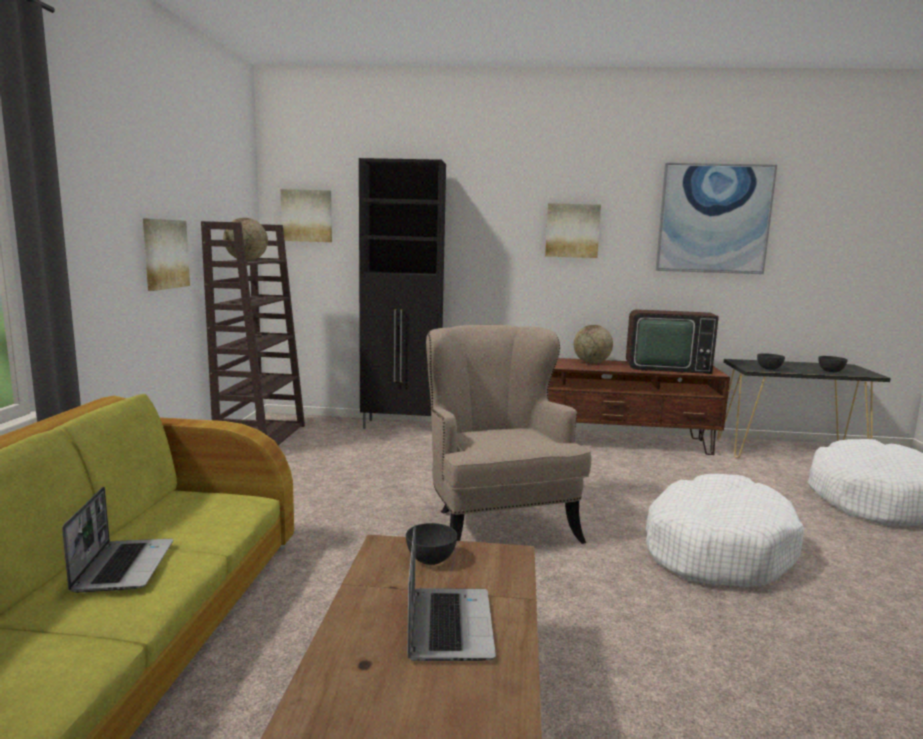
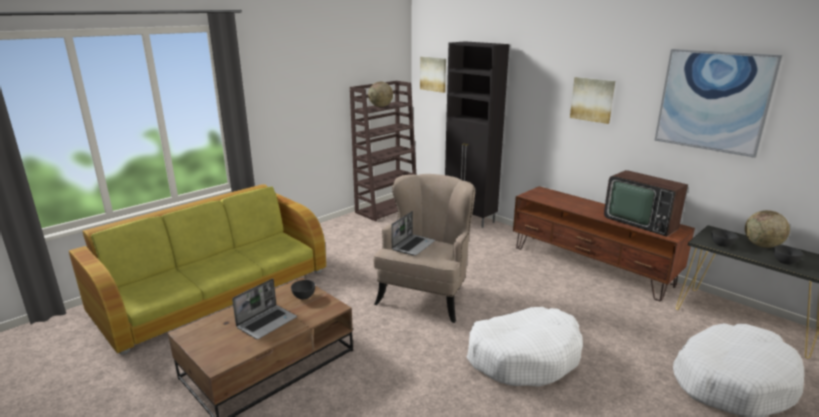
camera: 40 degrees right, 10 degrees up
laptop [62,487,173,593] -> laptop moved to [391,211,435,256]
picture [143,218,190,291] -> none
globe [574,325,613,364] -> globe moved to [745,210,790,248]

